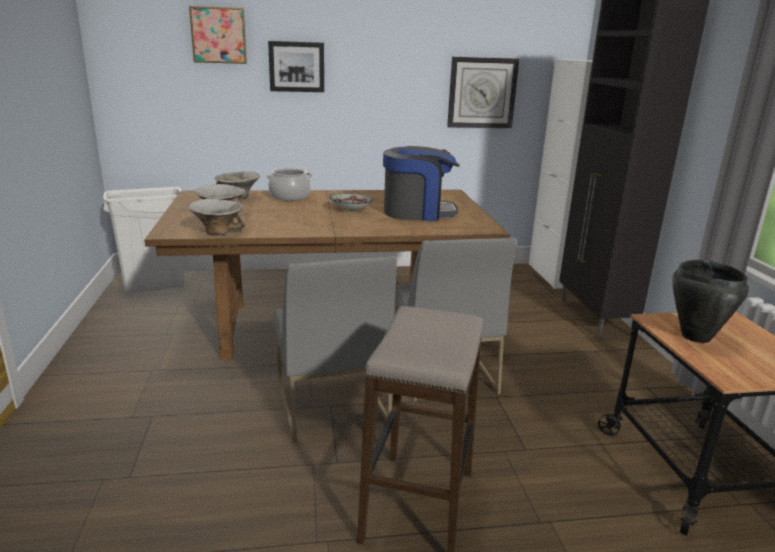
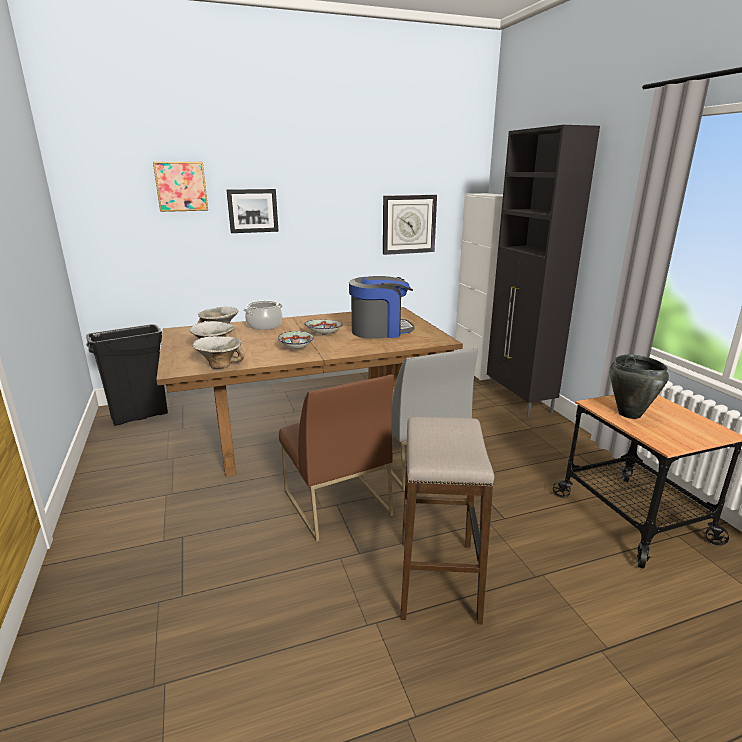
camera: 10 degrees left, 0 degrees up
white trash can [103,187,185,294] -> black trash can [86,324,168,426]
grey chair [273,256,397,443] -> brown chair [279,375,394,542]
none -> bowl [278,331,314,349]

